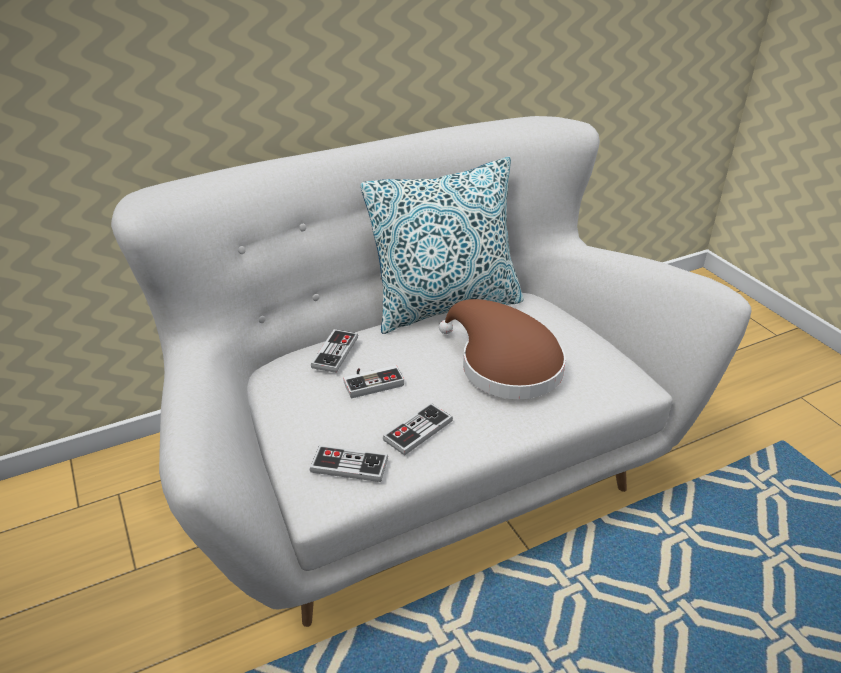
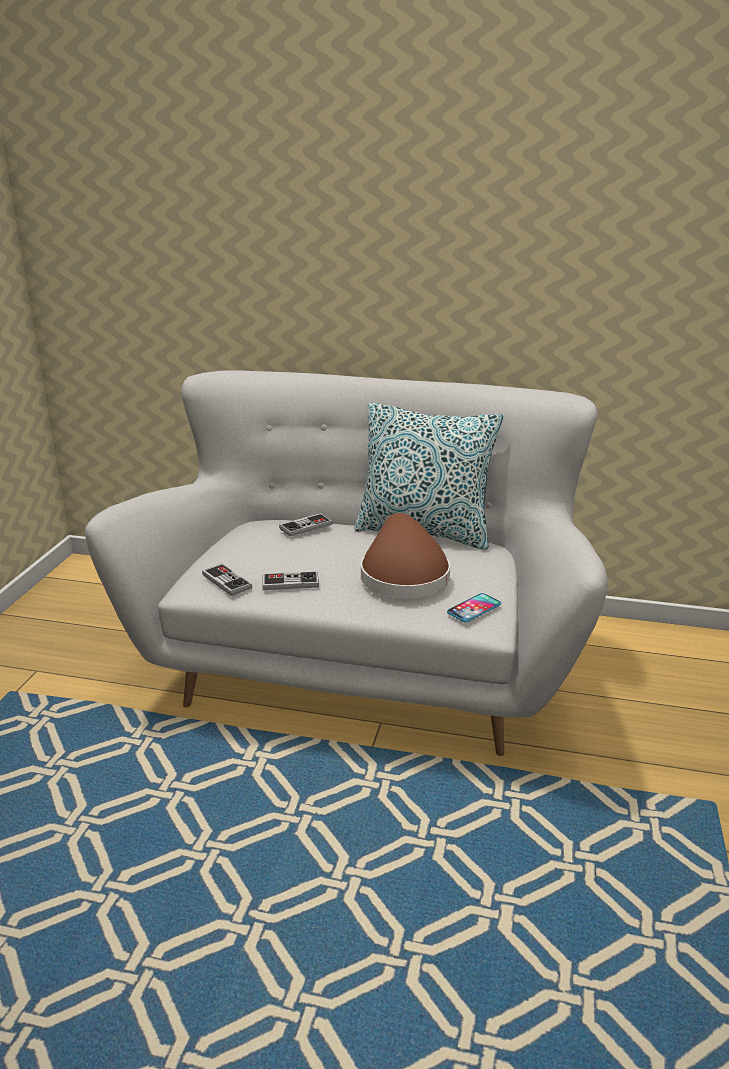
camera: 40 degrees right, 10 degrees down
game controller [343,365,404,398] -> none
none -> phone [447,593,501,622]

